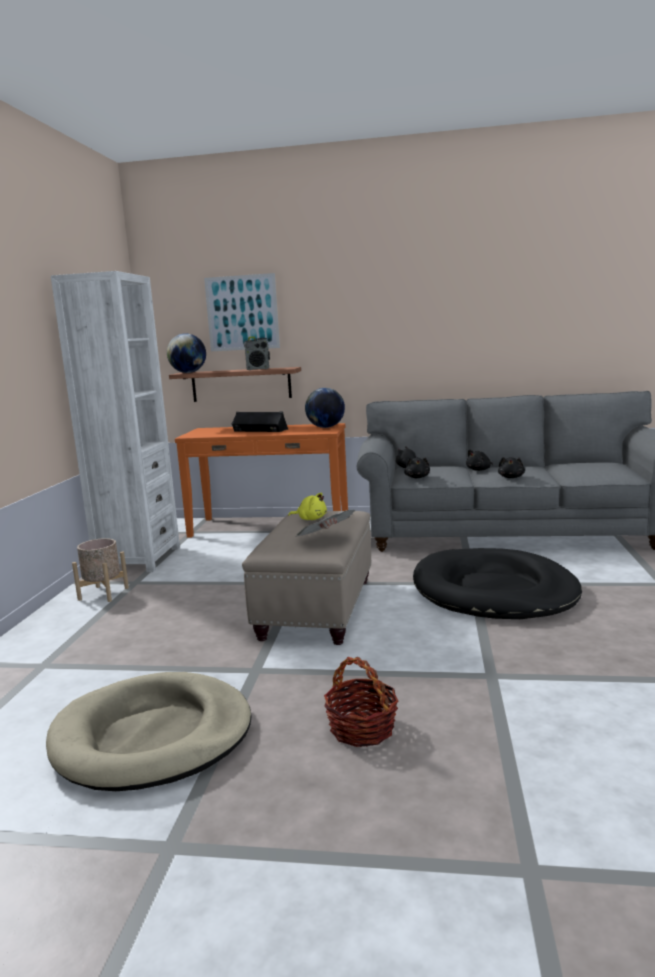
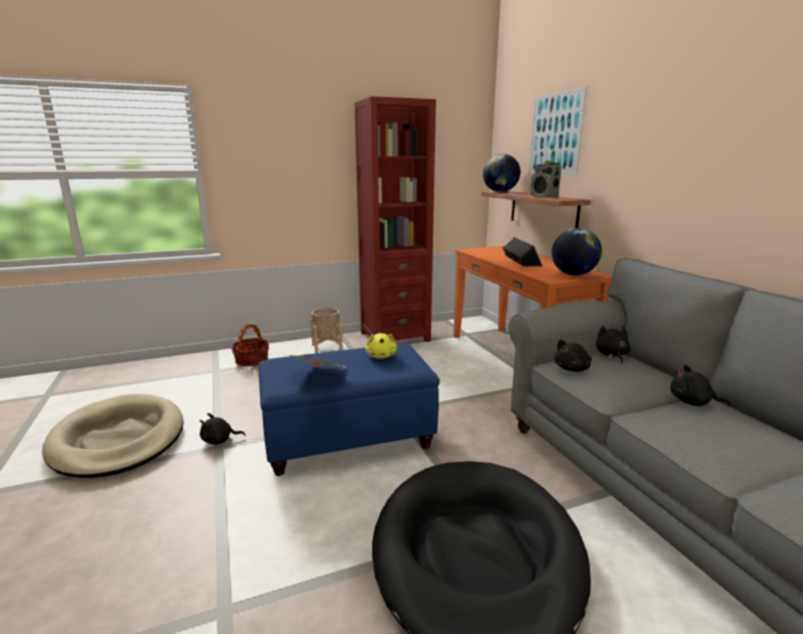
camera: 60 degrees right, 5 degrees up
white bookcase [51,271,180,572] -> red bookcase [354,96,436,342]
beige ottoman [242,511,371,645] -> blue ottoman [258,344,440,476]
basket [324,657,398,747] -> basket moved to [231,324,269,367]
black plush toy [498,457,525,478] -> black plush toy moved to [199,413,245,445]

